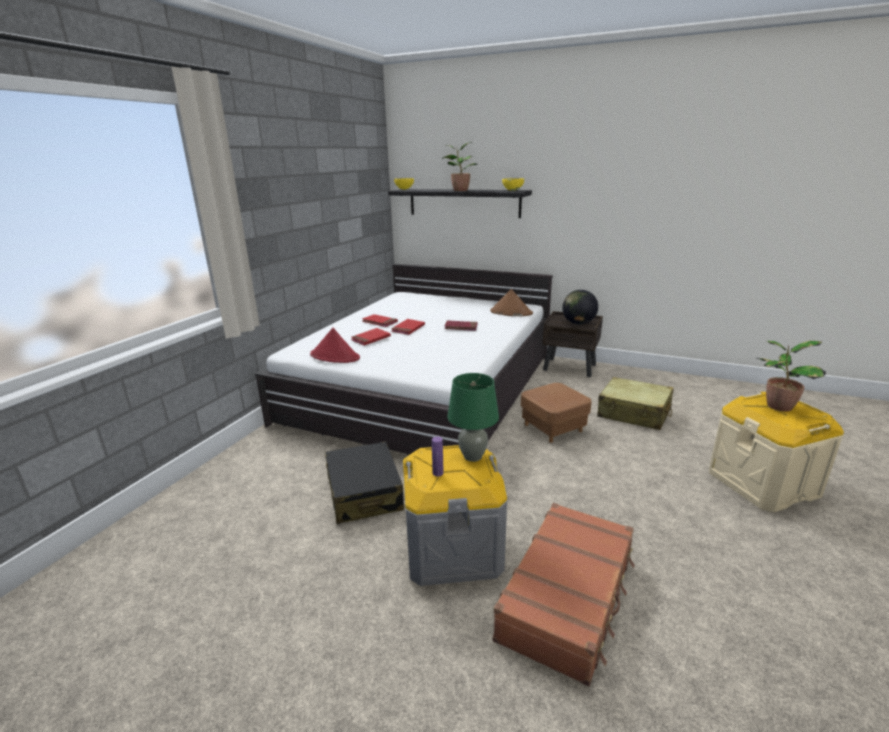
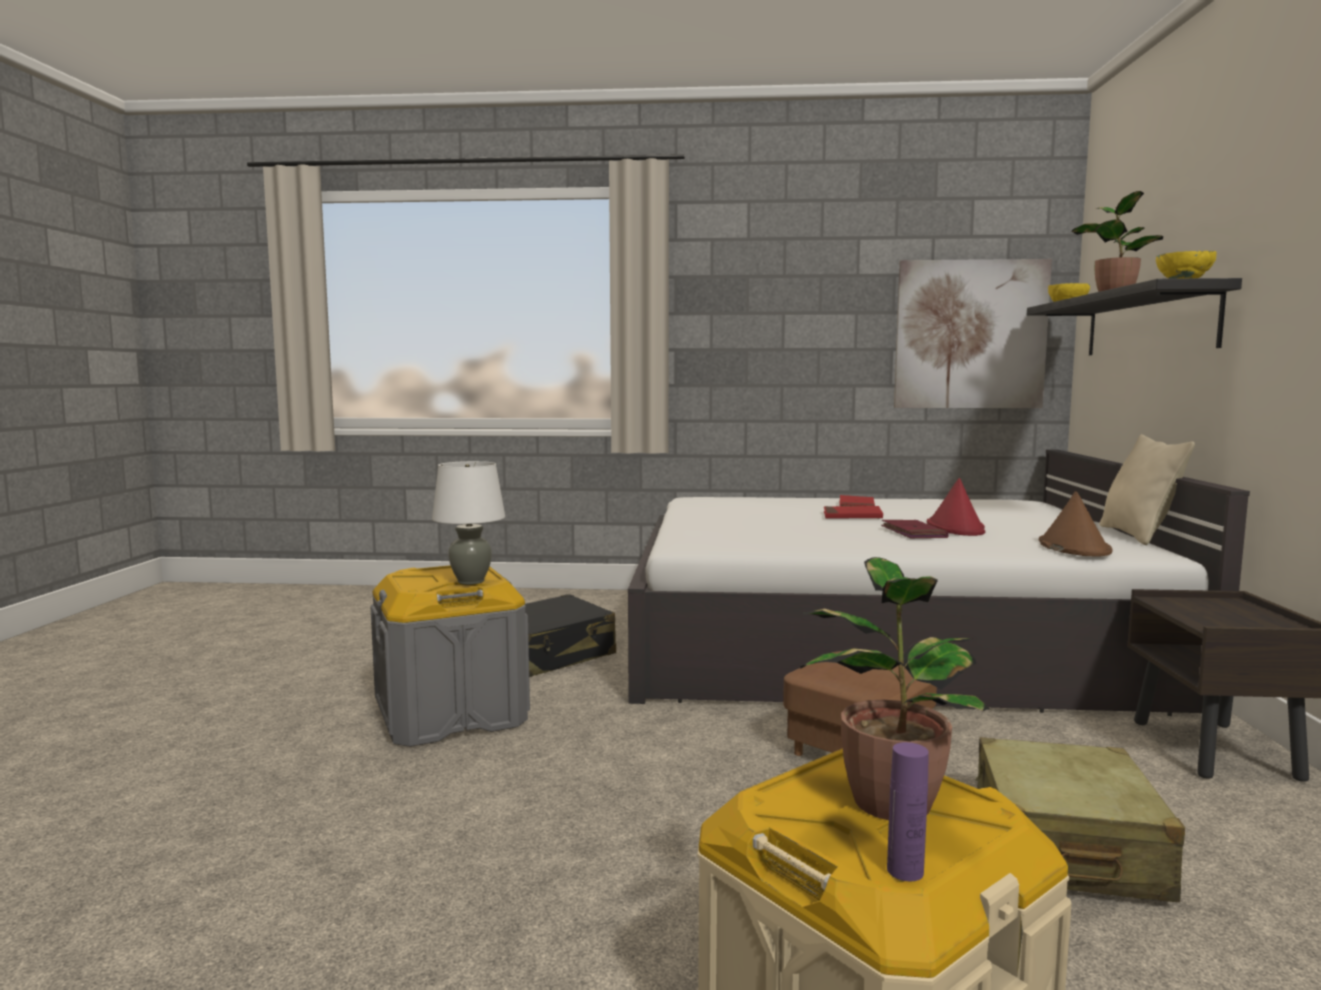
camera: 70 degrees right, 15 degrees down
red hat [310,328,360,363] -> red hat moved to [927,478,985,536]
red book [351,328,391,346] -> none
purple bottle [432,437,443,476] -> purple bottle moved to [887,742,929,881]
green table lamp [447,373,499,462] -> white table lamp [432,461,505,585]
brown suitcase [493,503,635,687] -> none
globe [562,290,598,325] -> none
none -> picture [894,259,1052,408]
none -> beige pillow [1099,434,1195,545]

